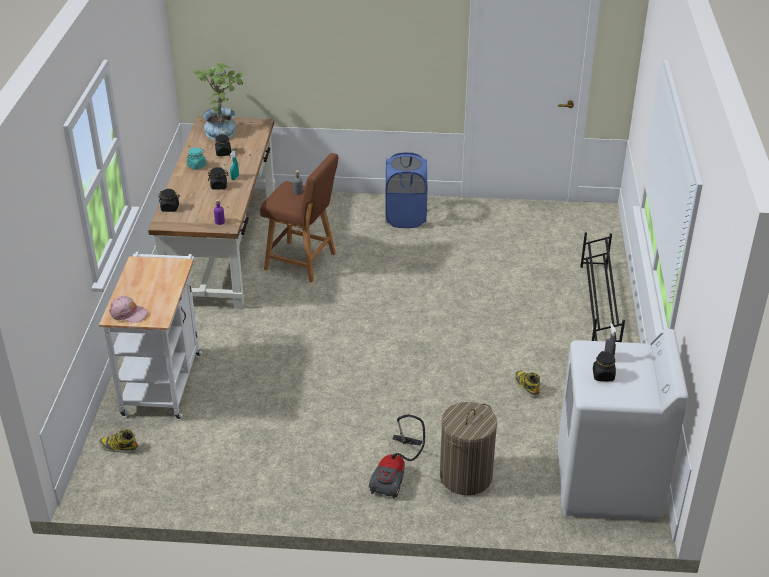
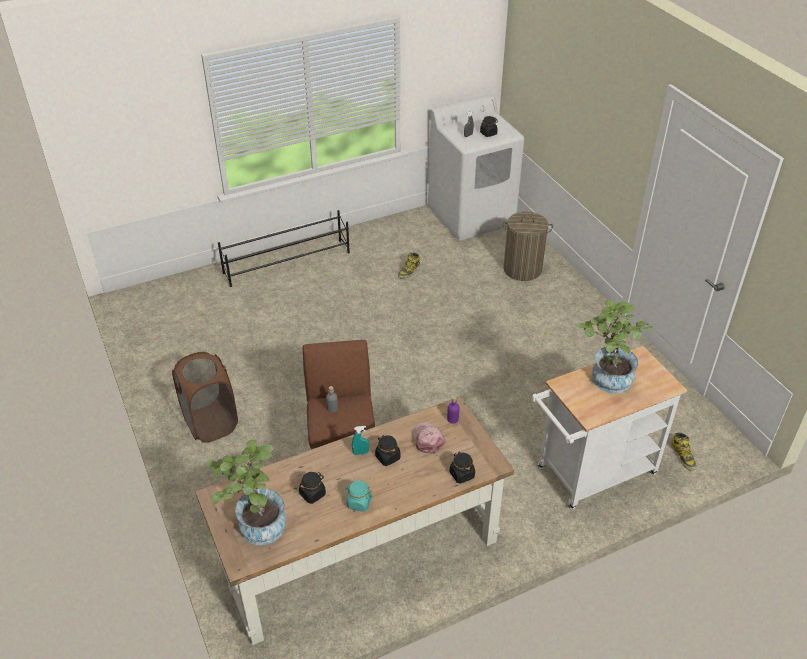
camera: 120 degrees left, 5 degrees up
pink cap [109,296,148,323] -> pink cap moved to [413,422,446,454]
vacuum cleaner [369,414,425,499] -> none
blue laundry basket [386,153,427,228] -> brown laundry basket [172,352,238,443]
none -> potted plant [578,299,653,394]

